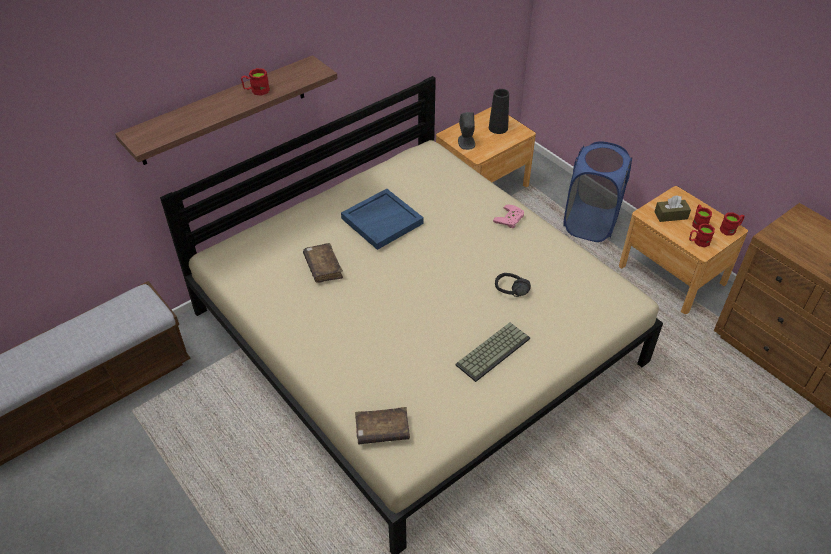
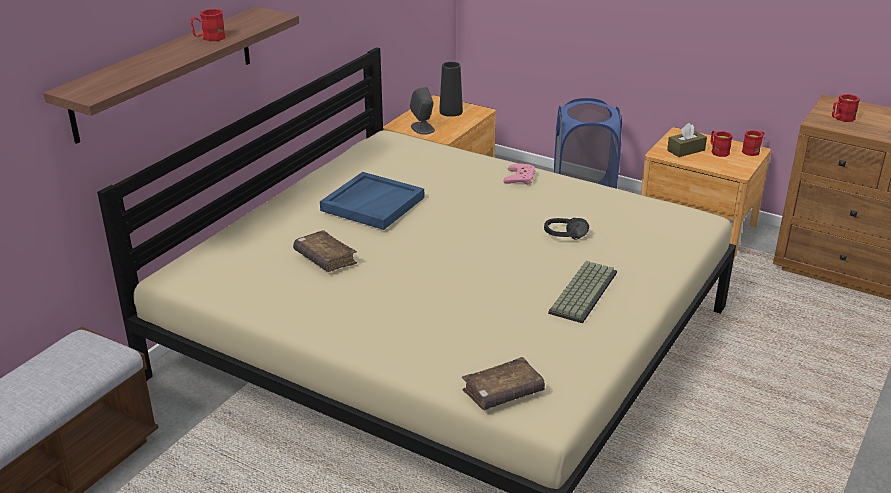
camera: 20 degrees left, 15 degrees down
red mug [689,223,715,247] -> red mug moved to [832,94,860,122]

